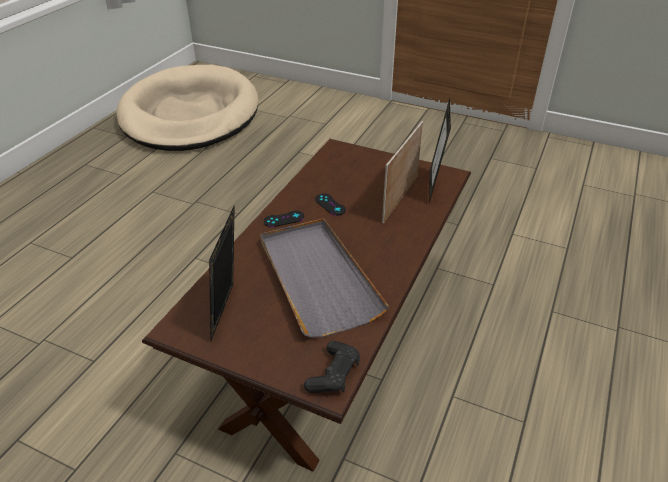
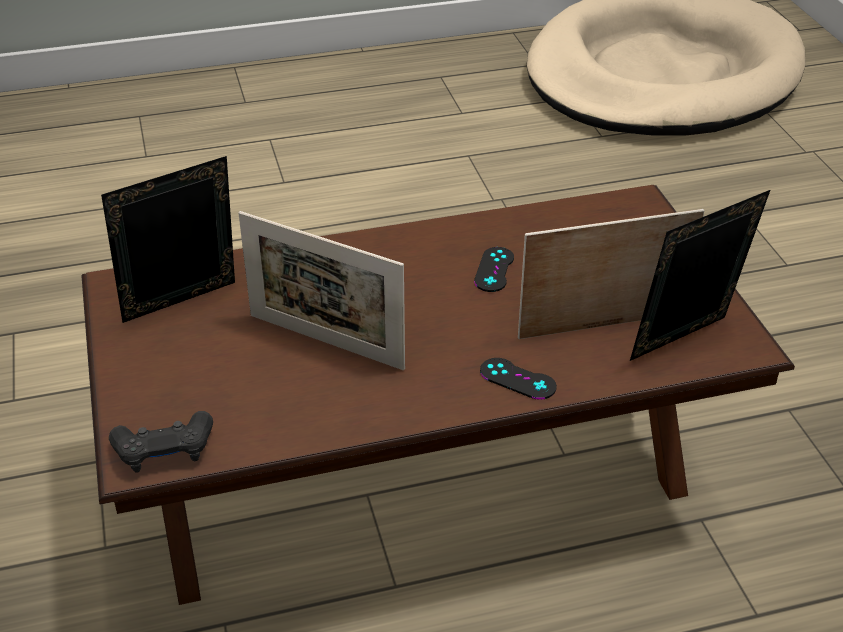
camera: 50 degrees right, 0 degrees up
grey tray [260,218,389,337] -> picture frame [238,211,405,370]
black game controller [264,211,304,227] -> black game controller moved to [480,358,557,400]

